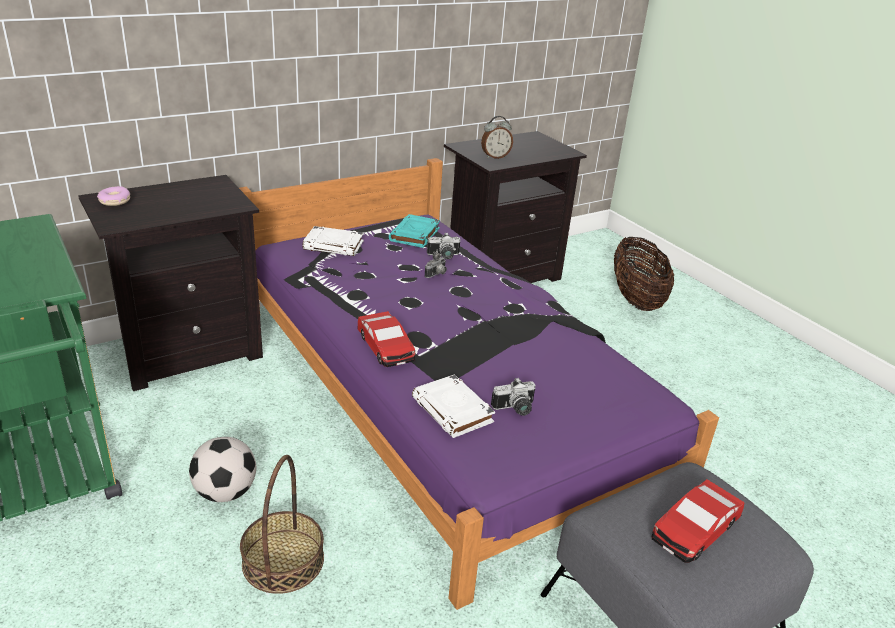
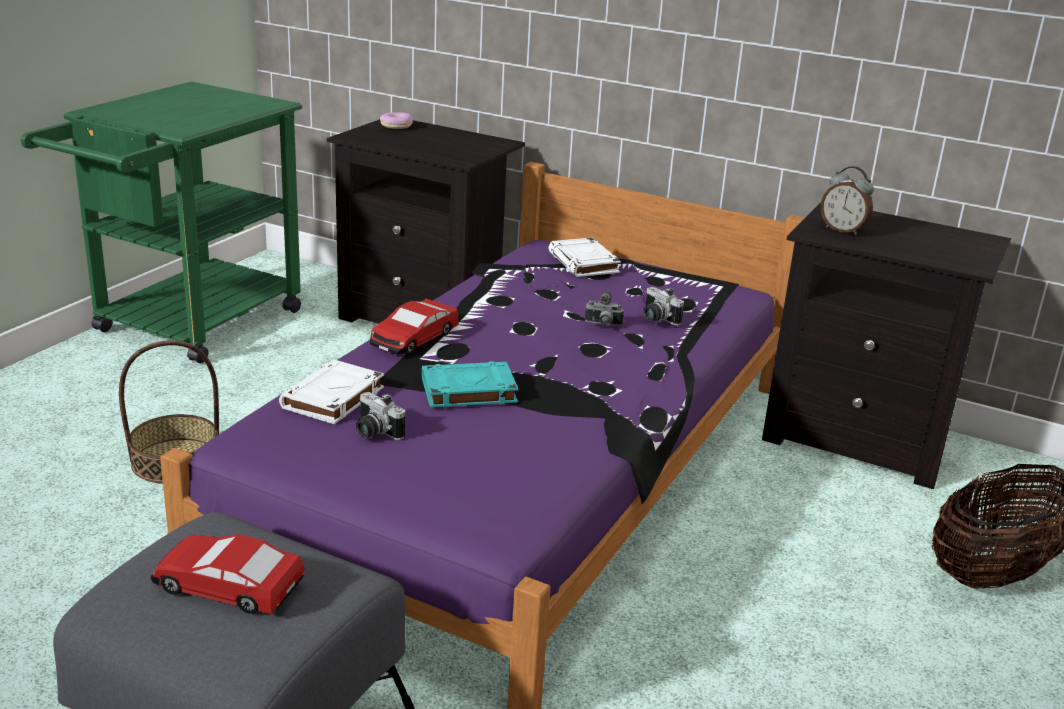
camera: 60 degrees right, 5 degrees down
football [189,437,256,502] -> none
turquoise book [389,214,440,248] -> turquoise book moved to [422,361,518,408]

